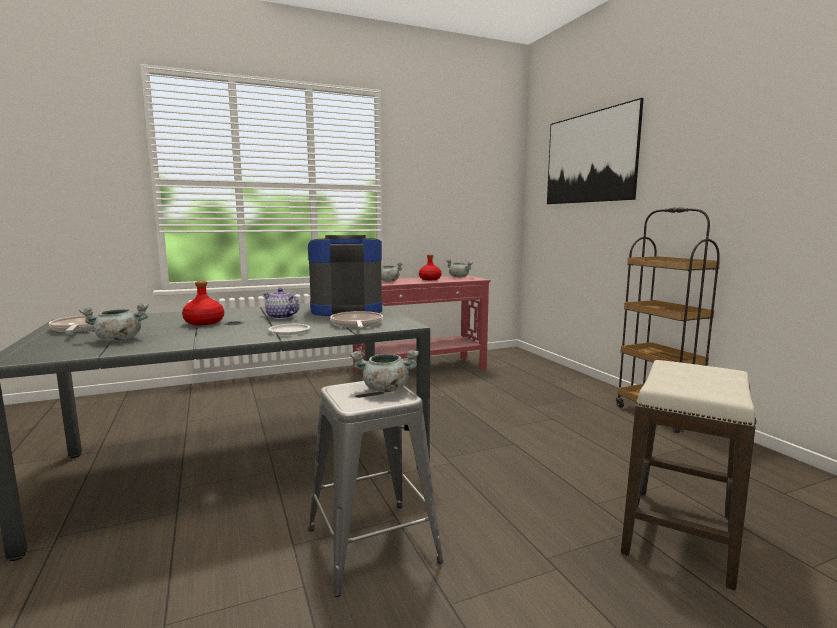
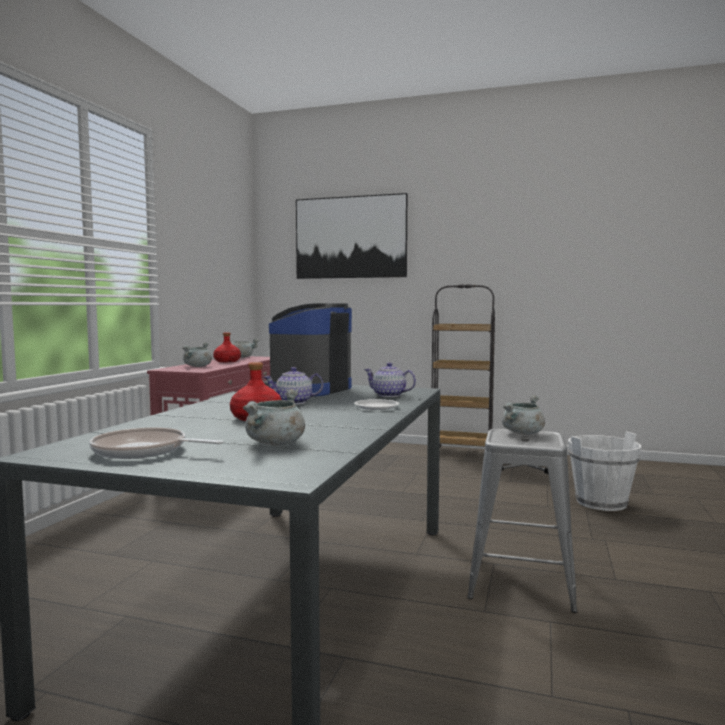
camera: 50 degrees left, 5 degrees down
frying pan [330,311,383,328] -> teapot [364,362,416,397]
stool [621,360,756,590] -> white bucket [568,431,641,511]

